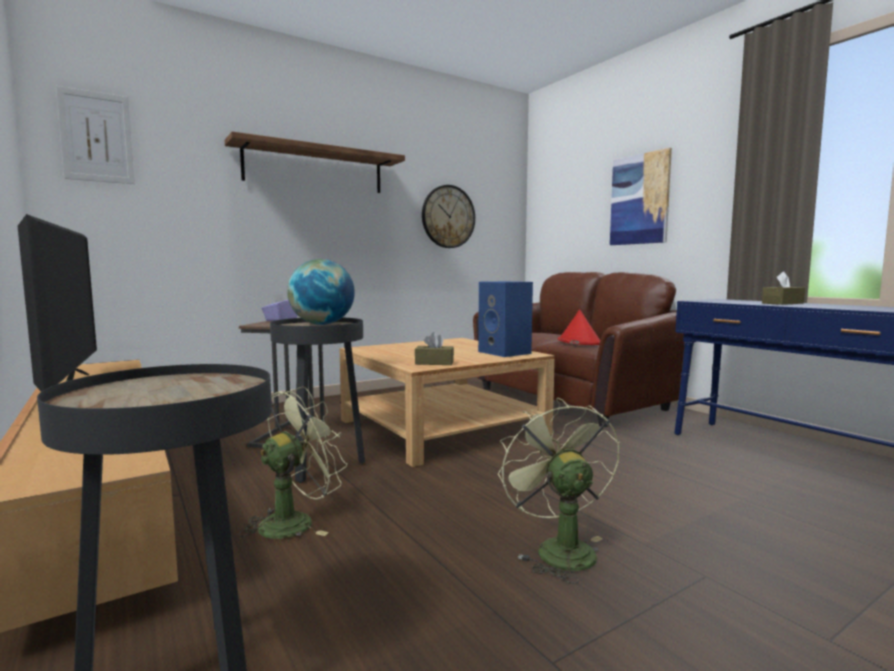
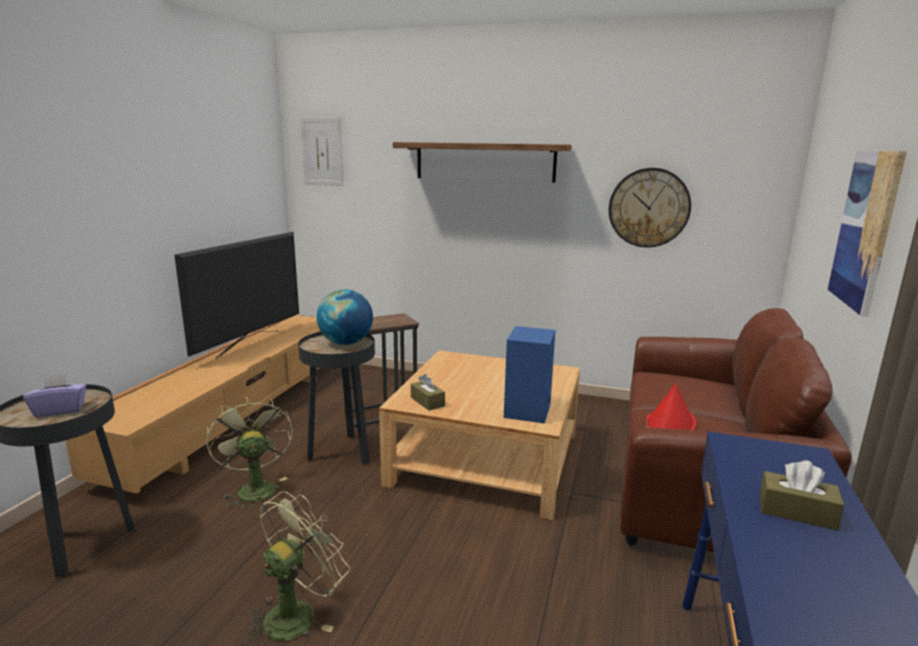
camera: 50 degrees right, 10 degrees up
green fan [238,386,348,539] -> green fan turned 120 degrees counterclockwise [206,396,293,510]
purple tissue box [261,293,297,321] -> purple tissue box moved to [23,373,87,417]

